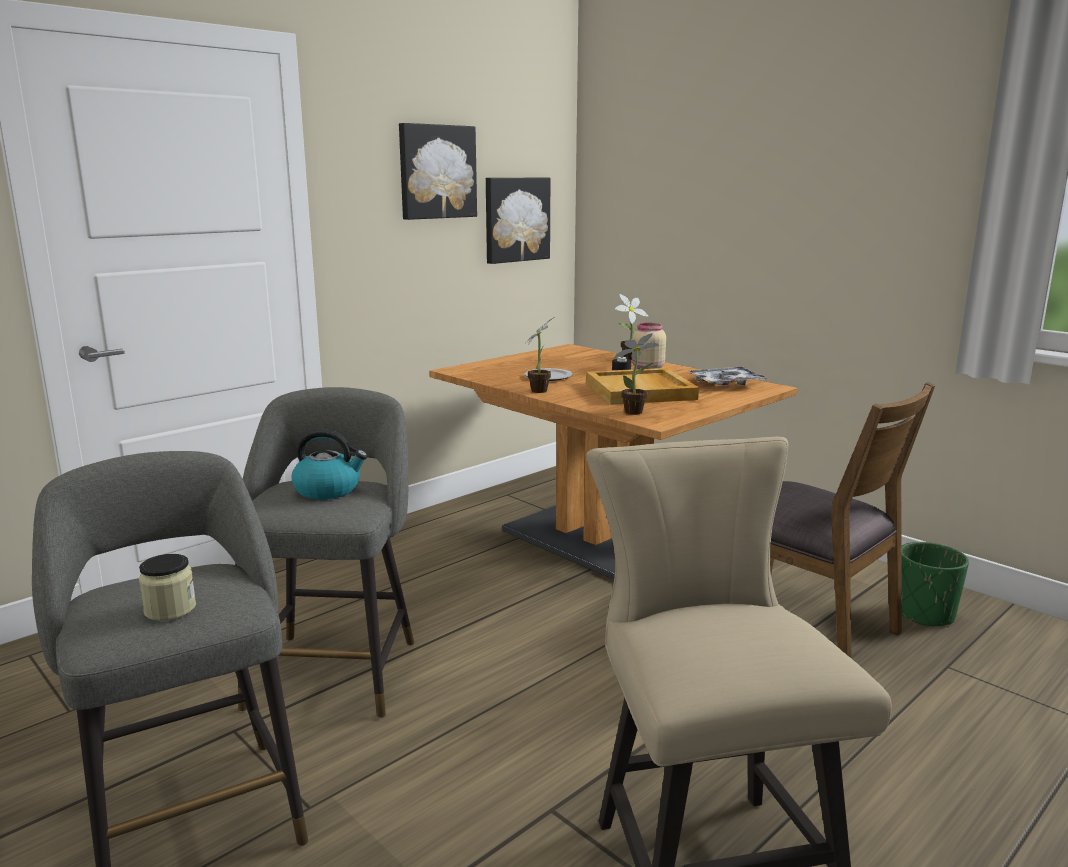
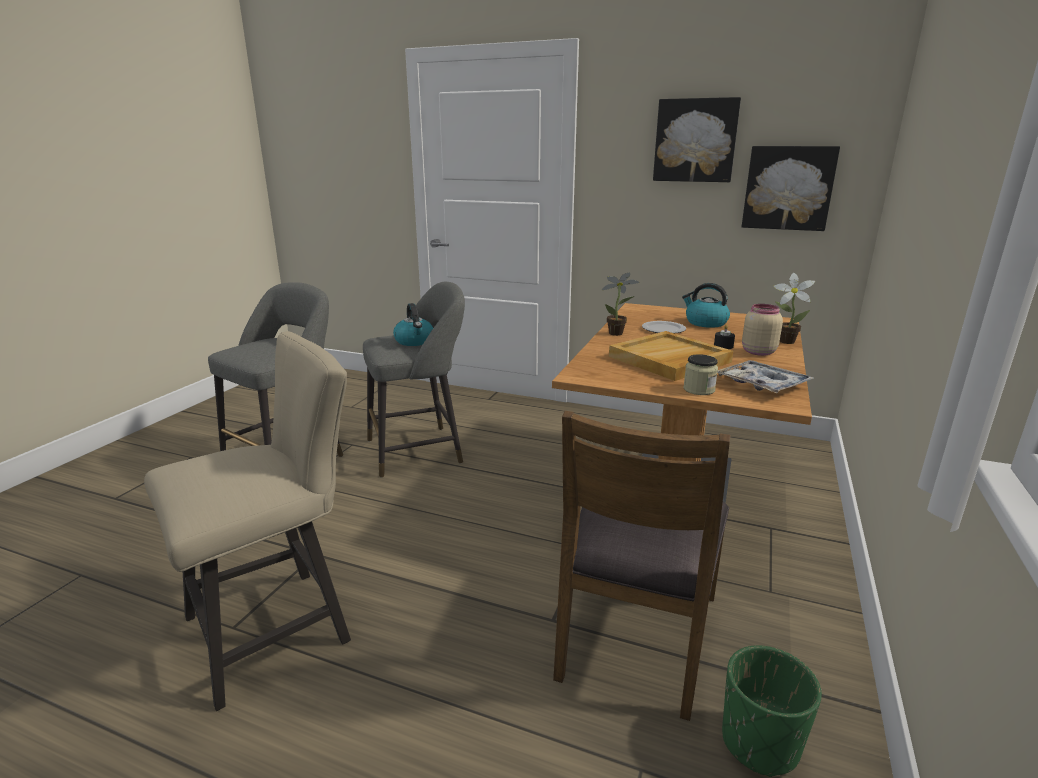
camera: 65 degrees right, 5 degrees up
jar [139,554,196,621] -> jar moved to [683,354,718,395]
potted plant [614,333,659,415] -> none
none -> kettle [682,283,730,328]

